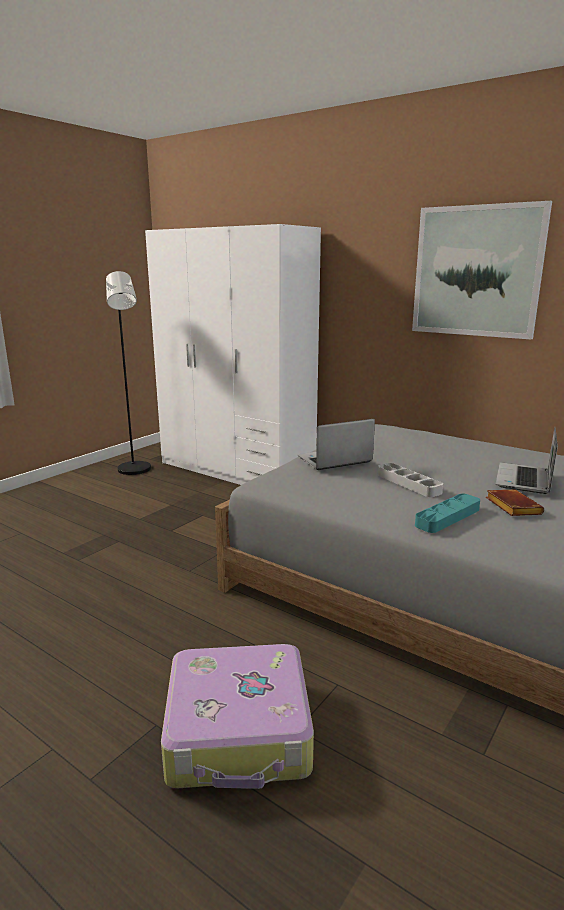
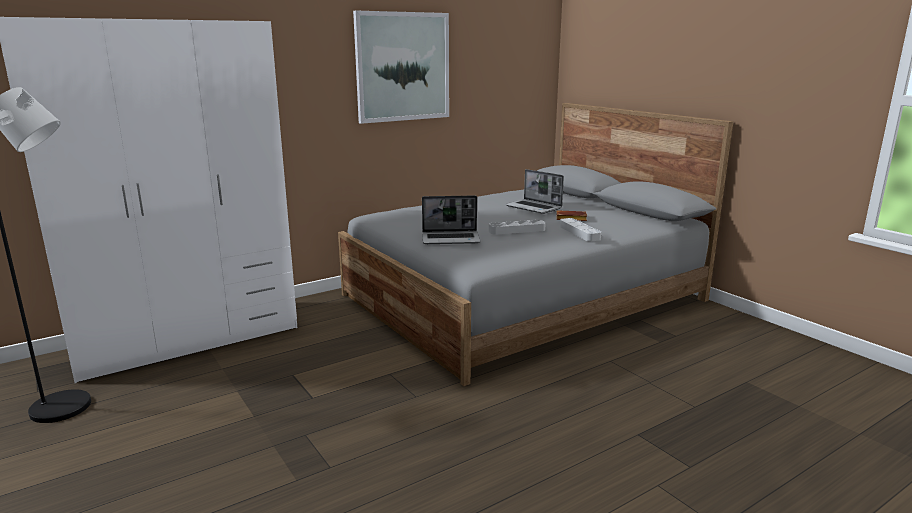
camera: 70 degrees left, 0 degrees up
suitcase [161,644,314,789] -> none
laptop [297,419,375,470] -> laptop turned 90 degrees counterclockwise [422,196,481,244]
turquoise tray [415,494,480,533] -> grey tray [560,218,601,241]

